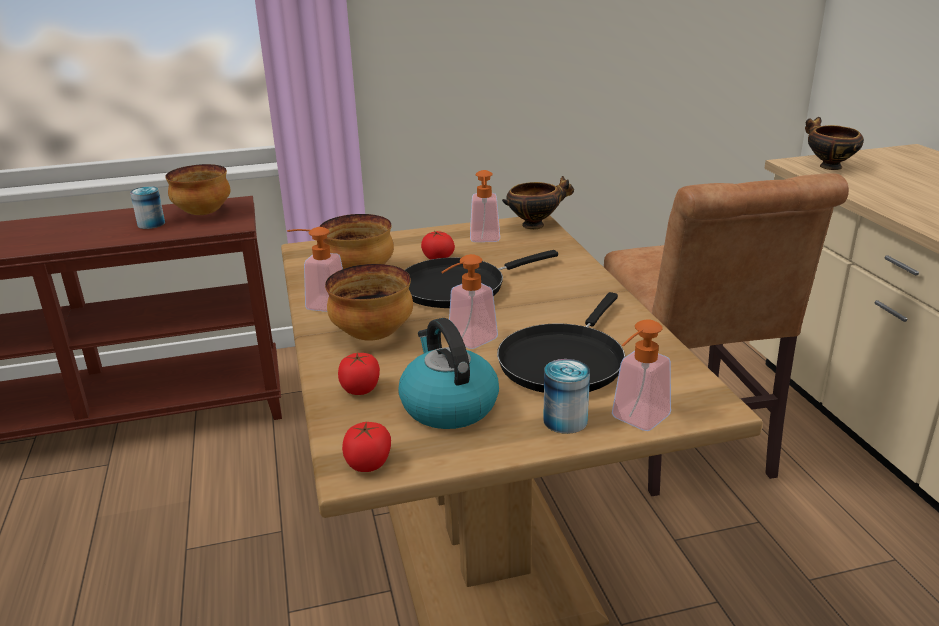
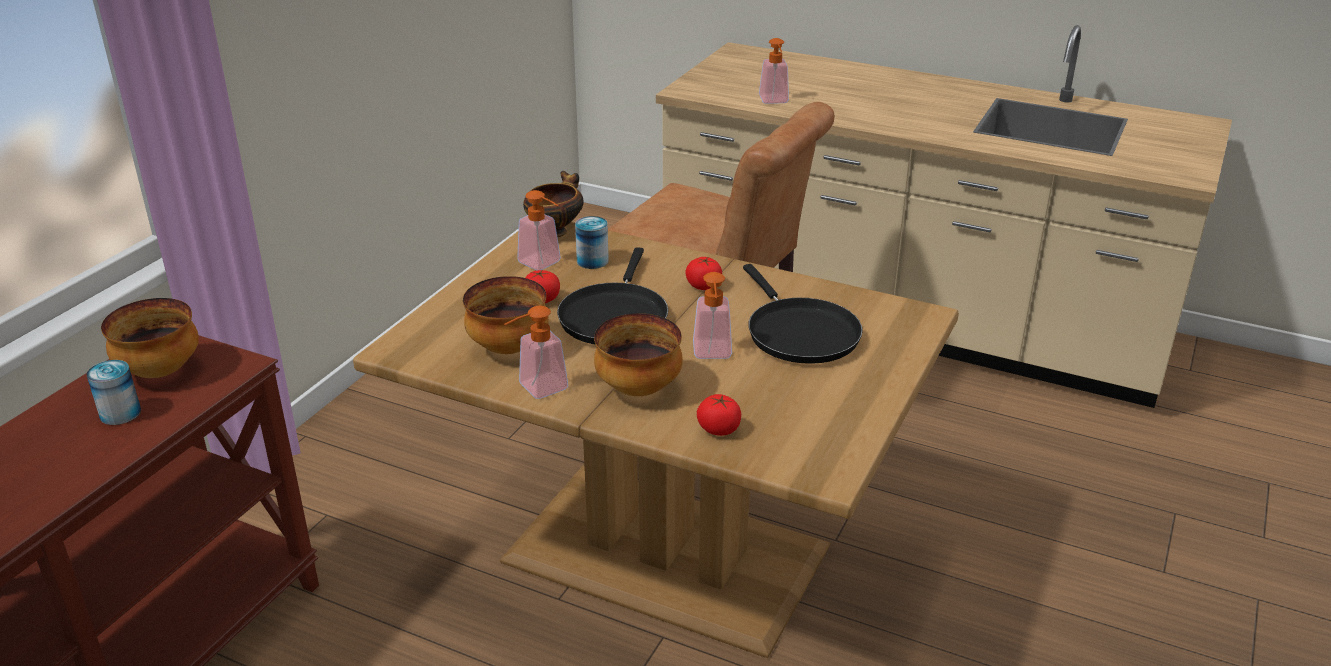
camera: 50 degrees left, 5 degrees up
tomato [342,421,391,472] -> tomato moved to [686,257,722,290]
kettle [398,318,499,429] -> none
can [543,359,590,434] -> can moved to [575,216,609,269]
soap dispenser [612,319,671,431] -> soap dispenser moved to [759,38,789,104]
bowl [805,117,864,170] -> none

